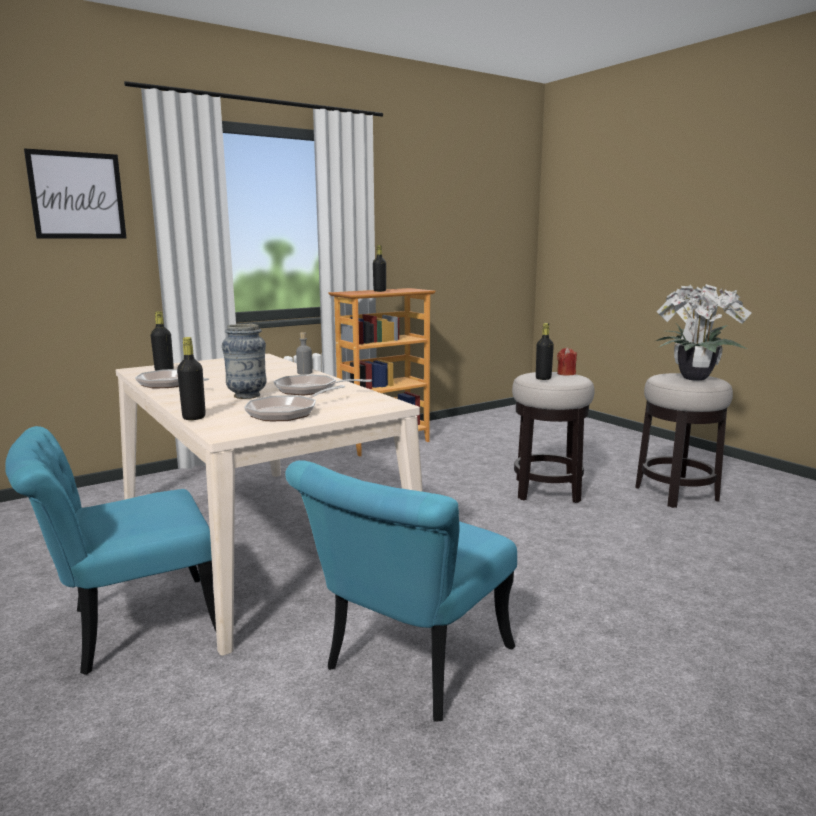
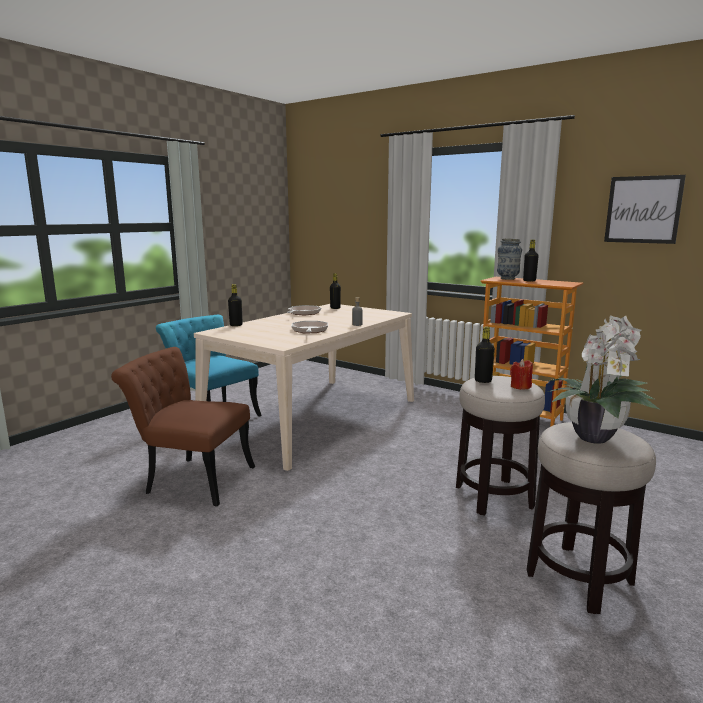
camera: 70 degrees right, 0 degrees up
picture [24,148,127,239] -> picture moved to [604,175,686,244]
vase [222,324,267,399] -> vase moved to [497,239,522,280]
frying pan [244,385,346,421] -> none
turquoise chair [285,460,517,722] -> brown chair [111,347,255,506]

